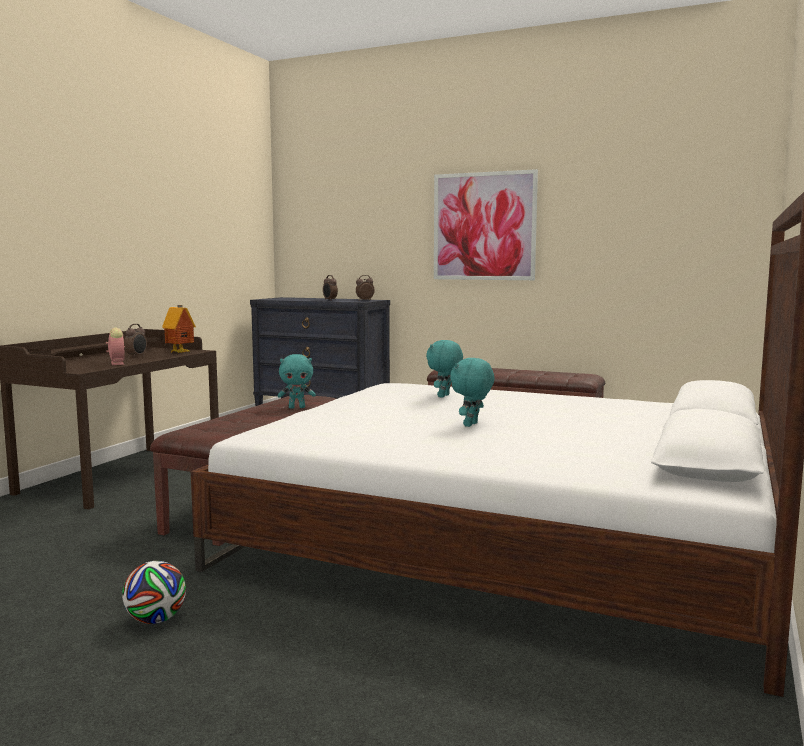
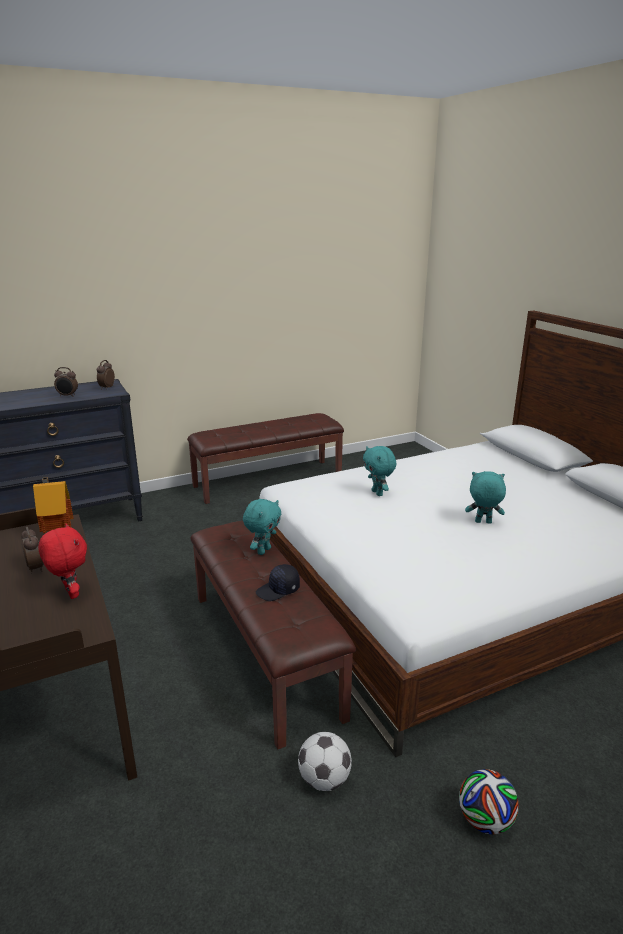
camera: 50 degrees left, 15 degrees up
alarm clock [106,328,125,365] -> red plush toy [38,523,87,599]
picture [434,169,538,280] -> none
turquoise plush toy [450,358,494,427] -> turquoise plush toy turned 120 degrees clockwise [465,471,506,524]
none -> black cap [256,564,300,601]
none -> football [298,732,352,791]

